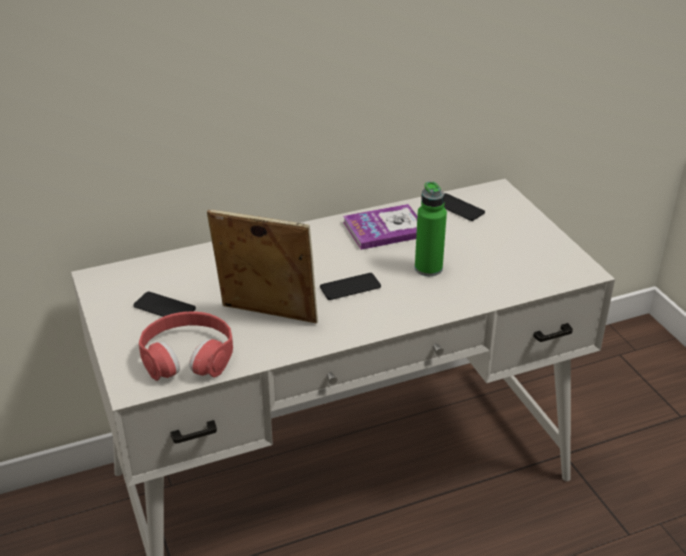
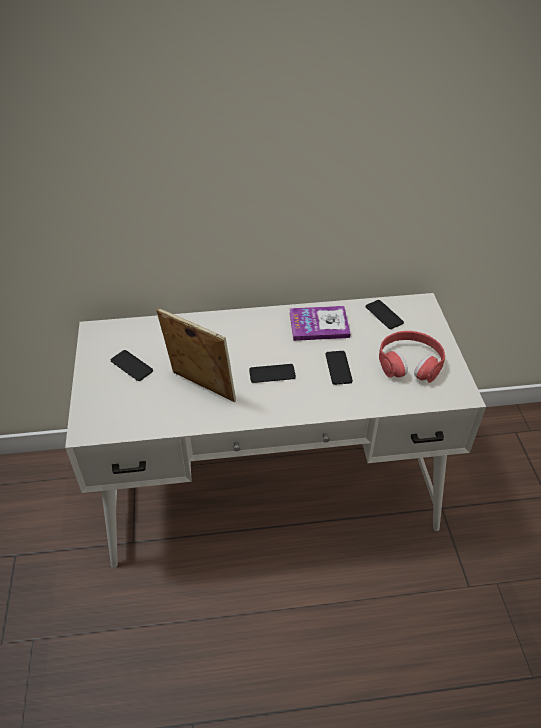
camera: 15 degrees right, 10 degrees up
red headphones [139,311,233,381] -> red headphones moved to [379,331,445,383]
green bottle [415,181,447,276] -> phone [325,351,353,385]

